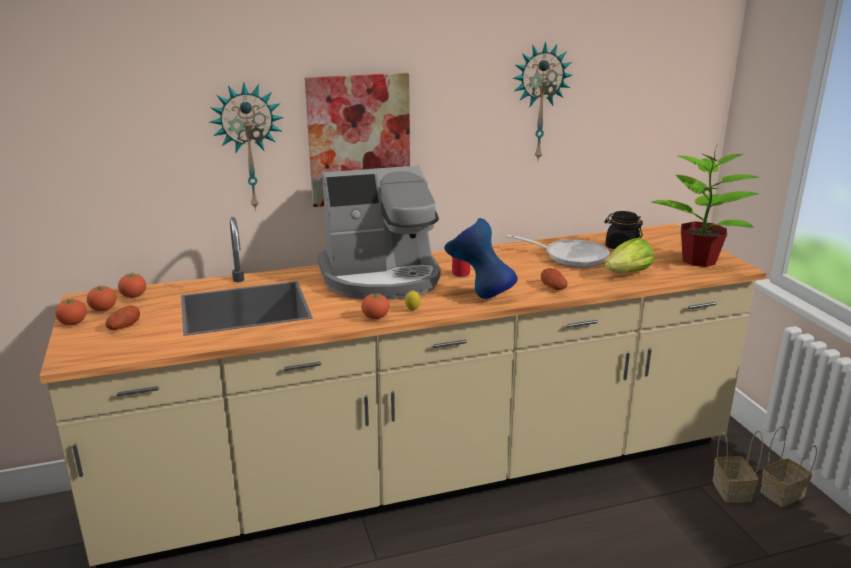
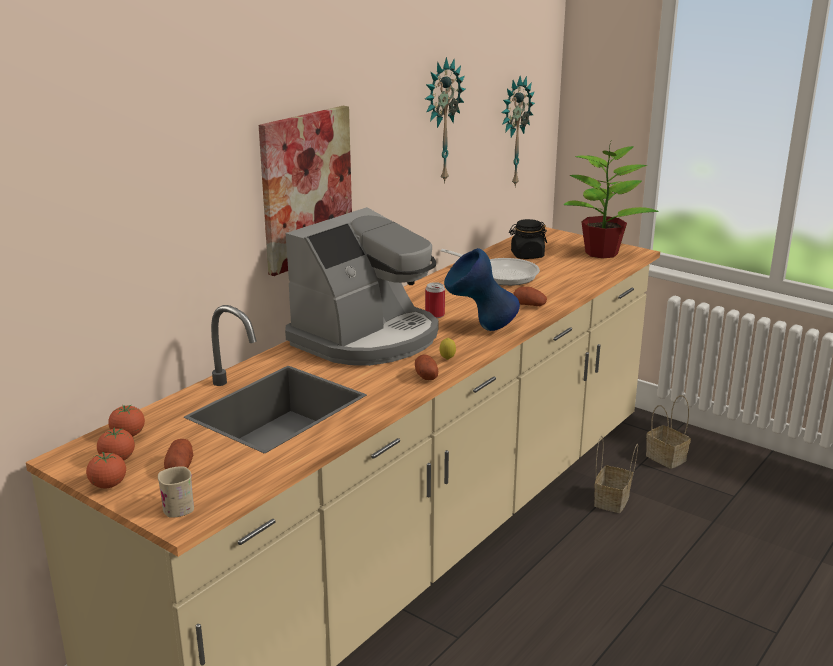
camera: 35 degrees left, 0 degrees up
wall clock [210,82,284,211] -> wall clock moved to [501,76,535,188]
tomato [361,293,389,319] -> potato [415,355,438,380]
frying pan [506,235,610,268] -> frying pan turned 45 degrees clockwise [440,249,540,286]
lettuce [604,238,654,273] -> none
basket [760,426,817,507] -> basket moved to [594,435,638,513]
none -> beige mug [158,466,194,518]

